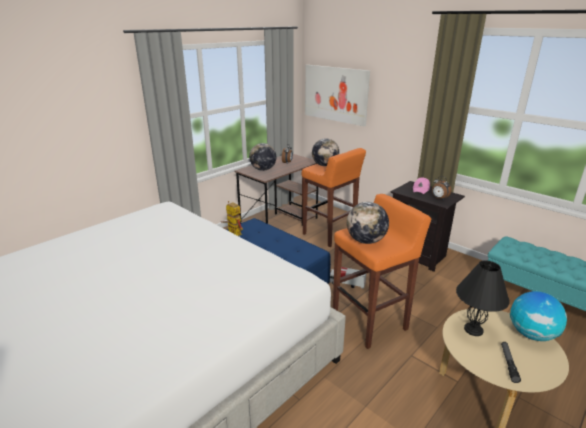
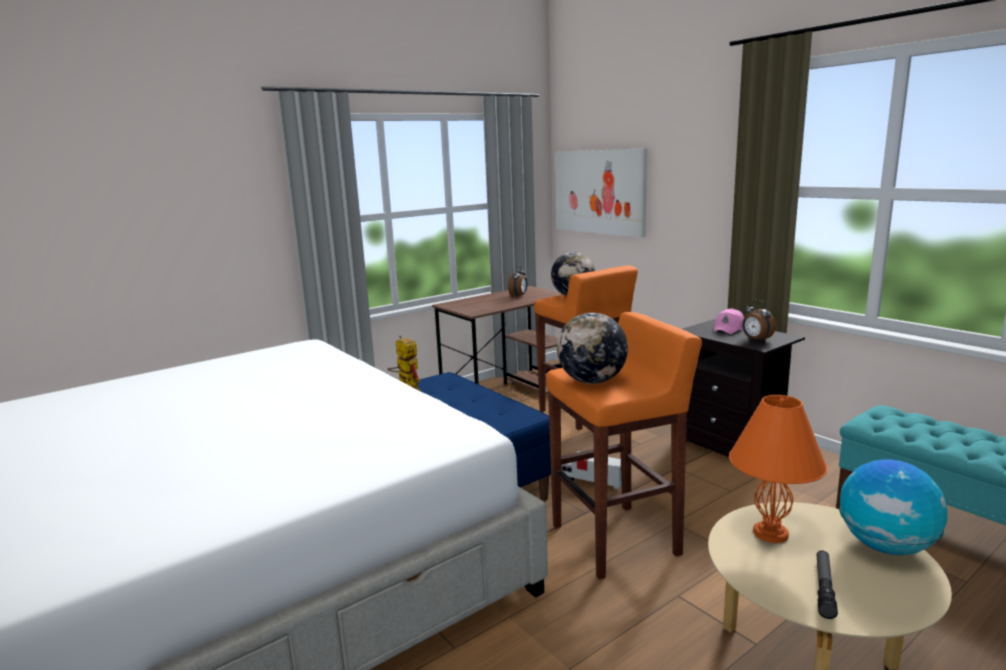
camera: 10 degrees right, 10 degrees down
globe [249,143,276,171] -> none
black table lamp [456,260,510,336] -> orange table lamp [729,395,827,543]

